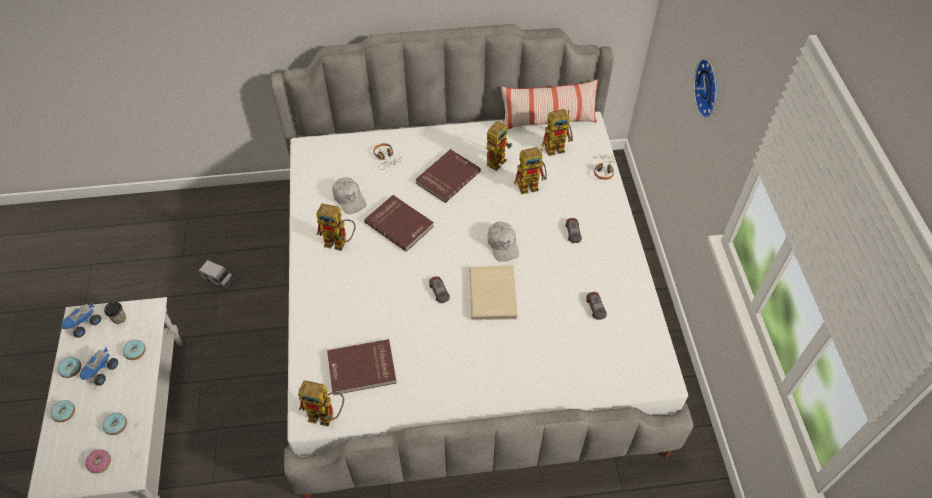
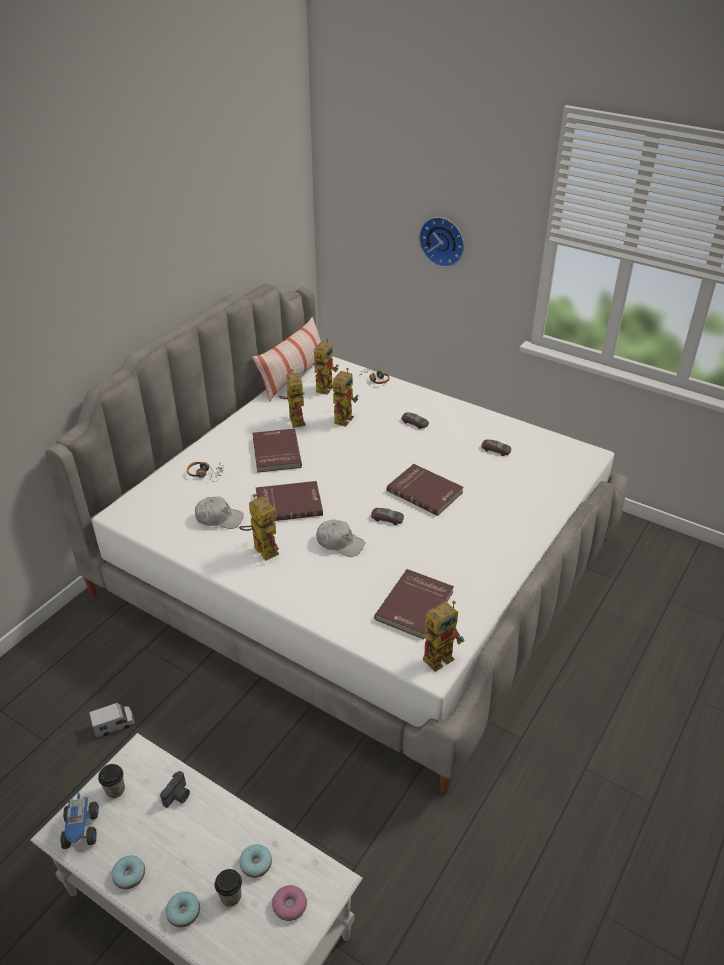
camera: 50 degrees left, 15 degrees down
toy truck [80,347,118,386] -> none
donut [123,340,146,360] -> camera [160,771,190,808]
toy robot [316,203,356,251] -> toy robot turned 90 degrees counterclockwise [239,494,279,560]
beige book [469,266,518,320] -> red book [387,464,463,516]
white cap [488,222,519,262] -> white cap moved to [316,519,365,557]
none -> cup [215,869,242,906]

